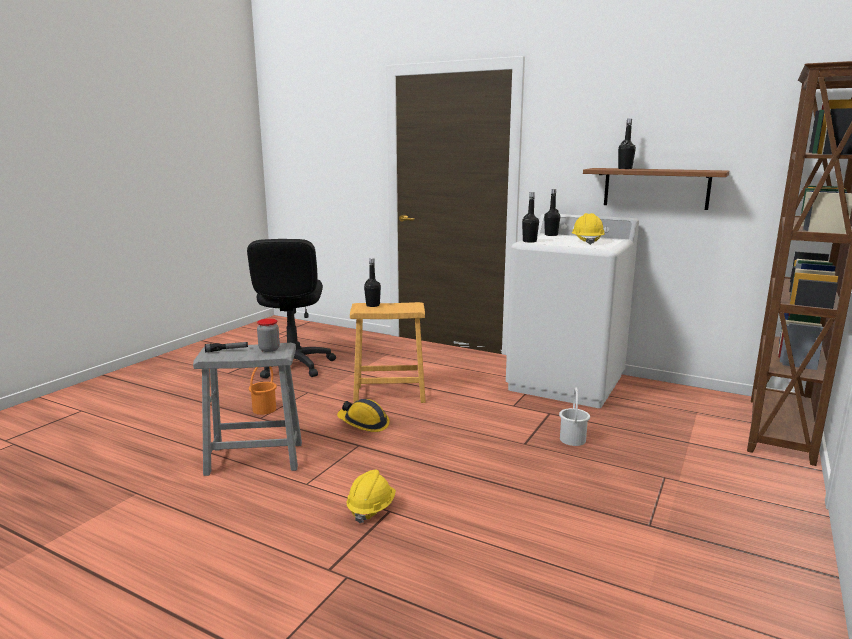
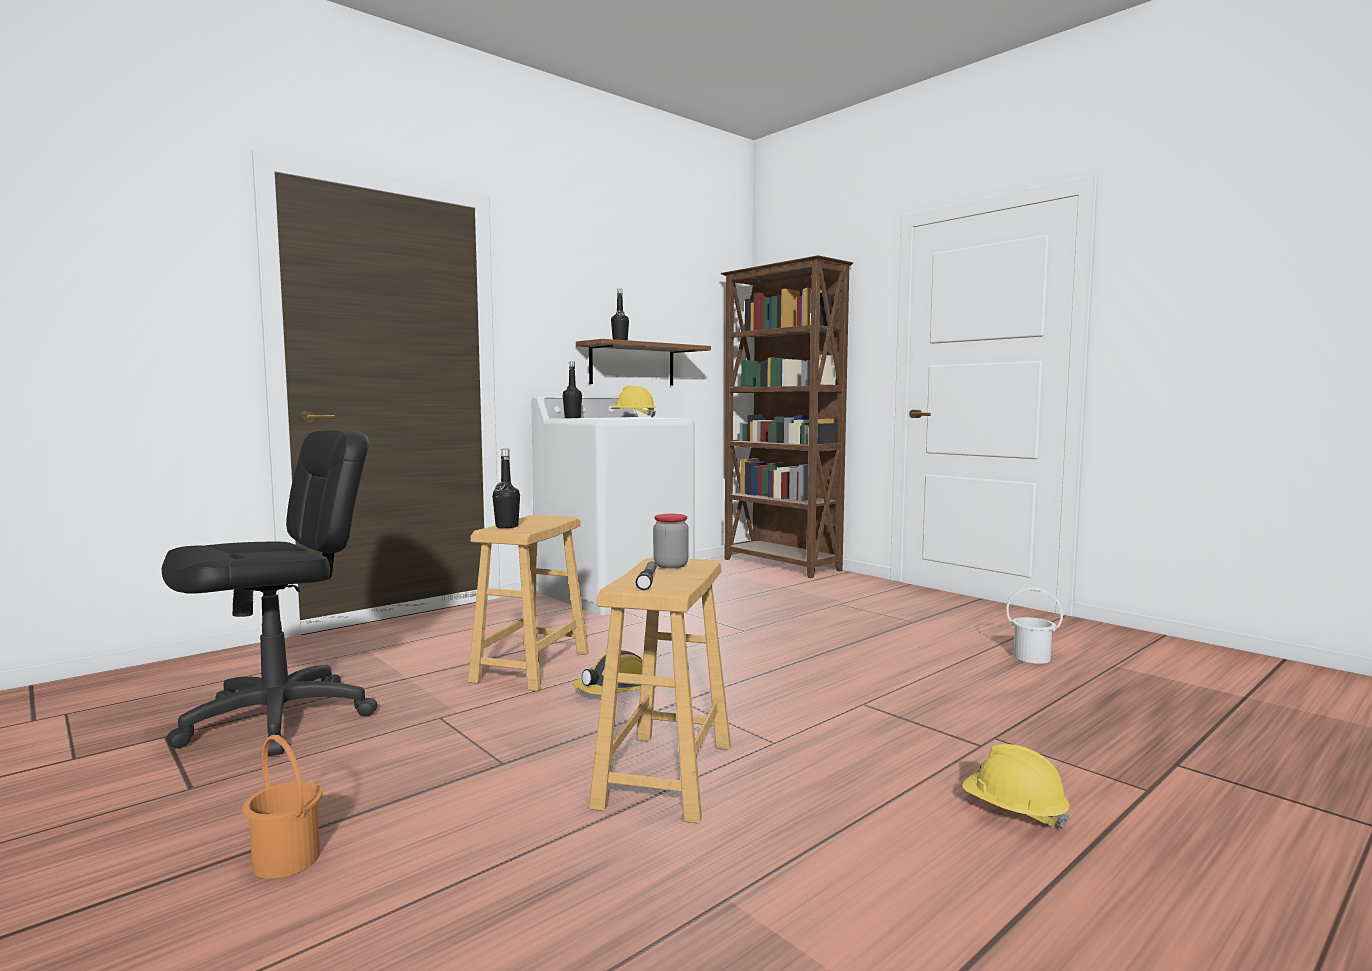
camera: 70 degrees left, 10 degrees down
grey stool [193,343,302,476] -> brown stool [589,557,731,824]
black office chair [247,239,336,379] -> black office chair turned 60 degrees counterclockwise [162,429,378,756]
orange bucket [249,367,277,415] -> orange bucket moved to [242,735,323,879]
yellow hard hat [347,470,396,523] -> yellow hard hat moved to [963,744,1071,829]
black bottle [522,192,539,243] -> none
white bucket [559,388,590,446] -> white bucket moved to [1006,587,1063,664]

